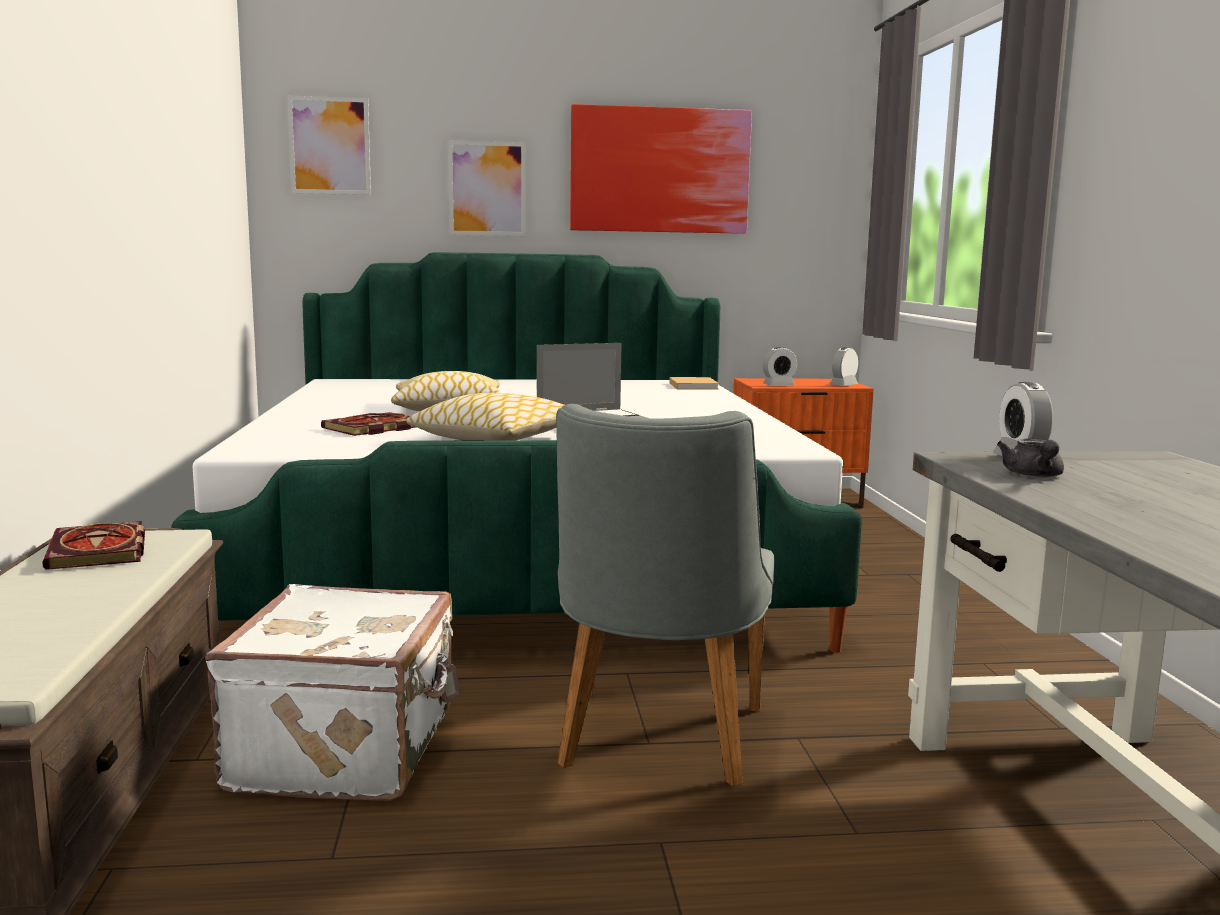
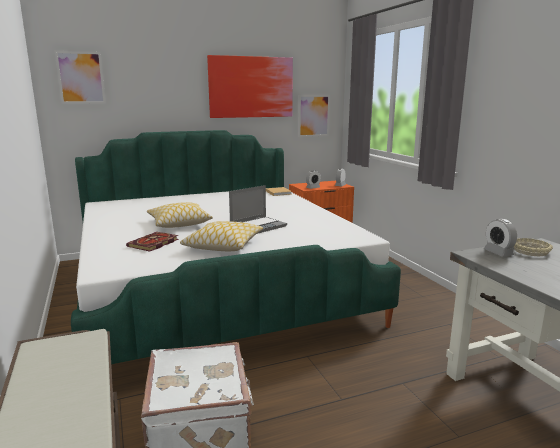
camera: 15 degrees left, 5 degrees up
book [42,521,145,570] -> none
picture [448,140,526,236] -> picture moved to [298,95,330,137]
grey chair [556,404,775,787] -> none
grey teapot [997,439,1064,478] -> none
none -> beige bowl [514,238,553,256]

